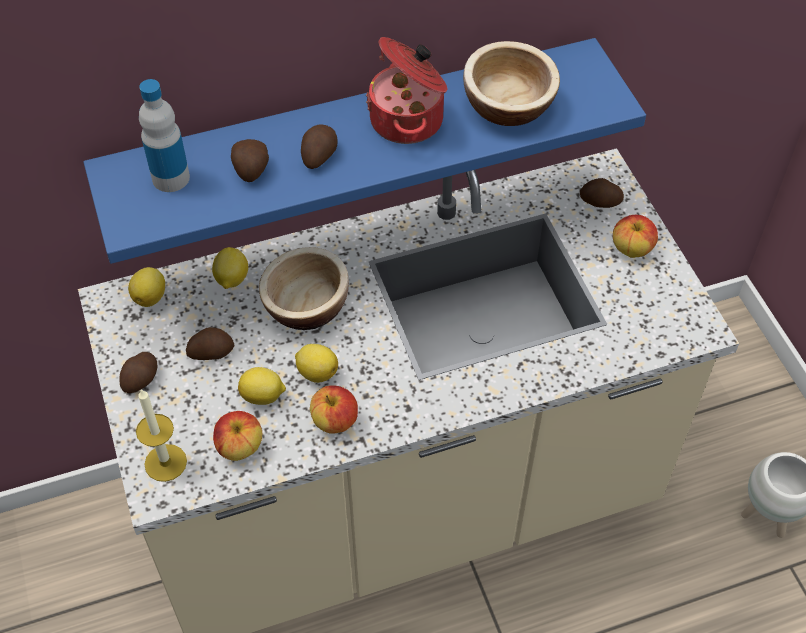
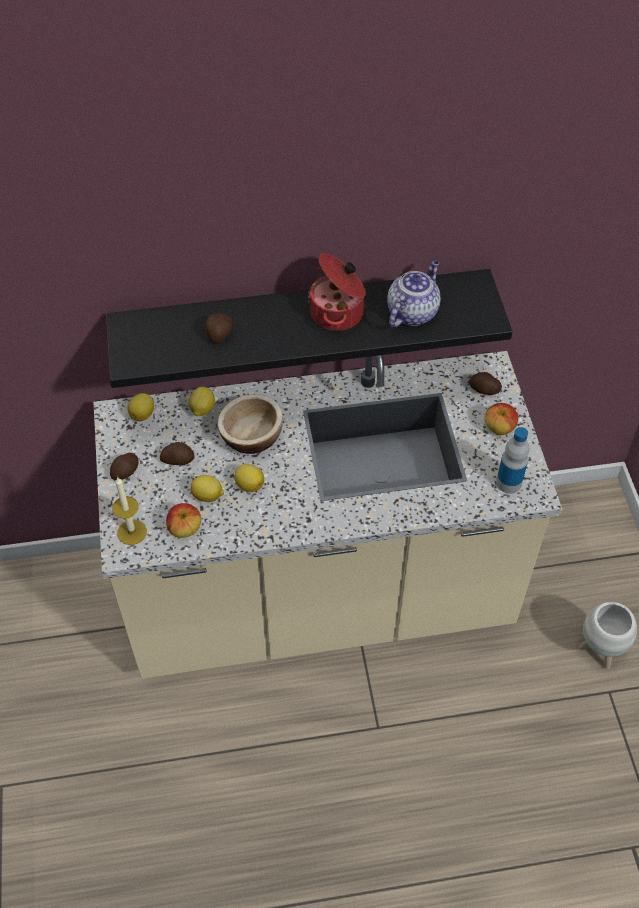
camera: 10 degrees right, 0 degrees up
blue shelf [83,38,646,264] -> black shelf [106,269,513,388]
bottle [139,79,190,192] -> bottle moved to [496,427,529,494]
potato [301,124,337,169] -> none
apple [310,385,358,434] -> none
bowl [463,41,560,126] -> teapot [387,260,441,328]

